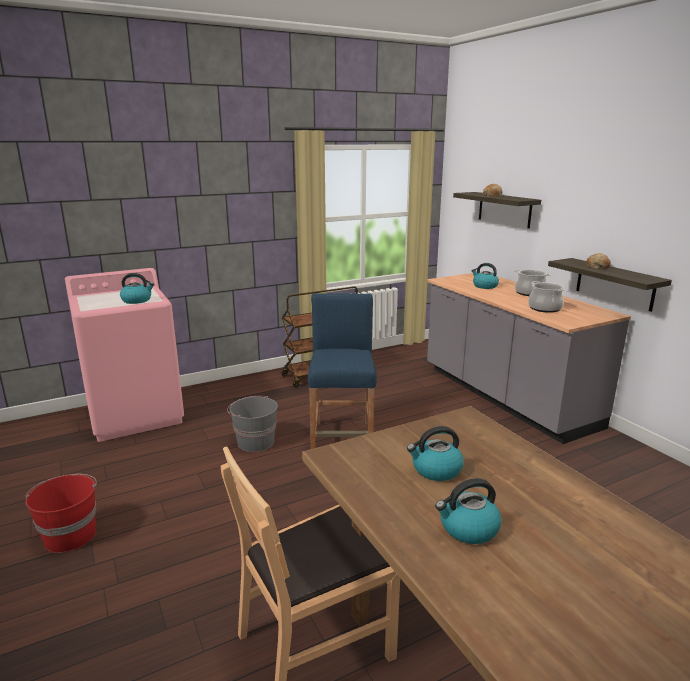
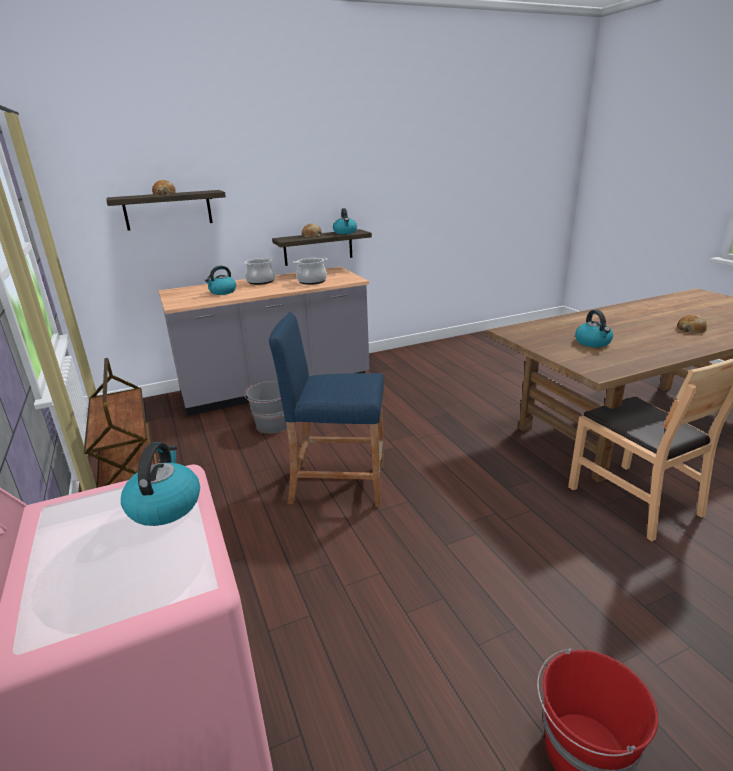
camera: 85 degrees left, 5 degrees up
grey bucket [227,396,278,452] -> grey bucket moved to [244,381,287,434]
kettle [435,478,502,544] -> kettle moved to [333,208,357,234]
none -> bread [677,314,707,333]

